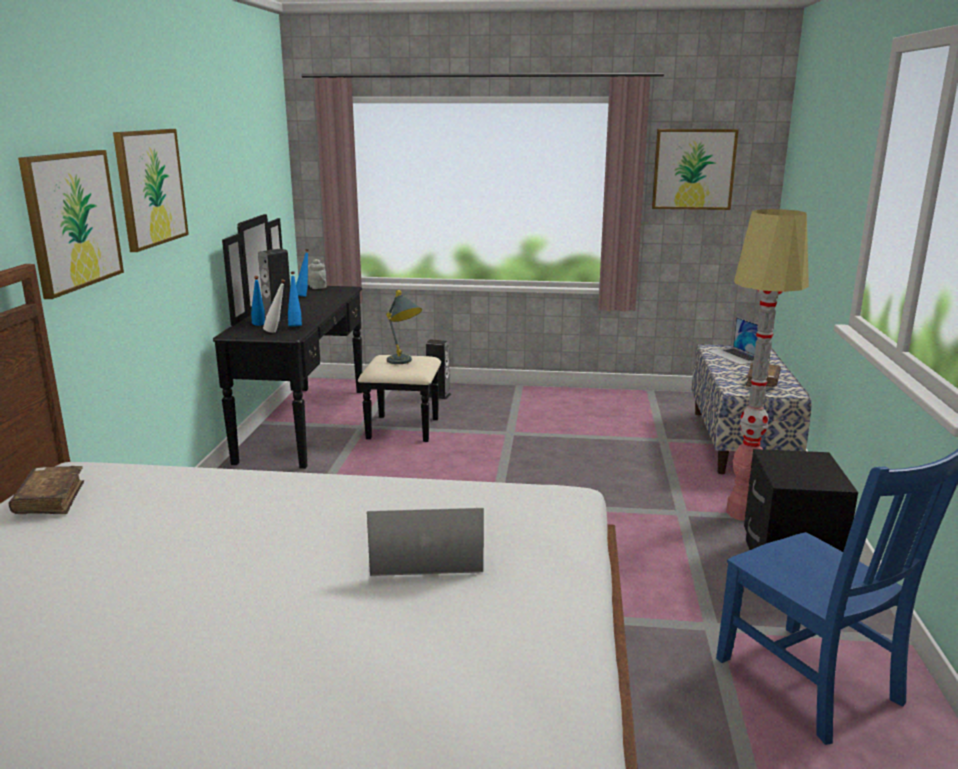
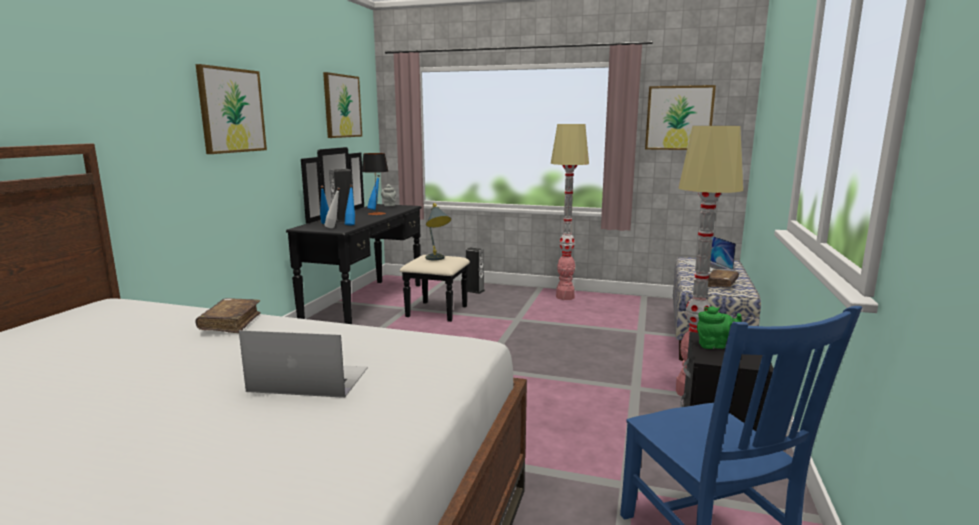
camera: 10 degrees right, 5 degrees down
brown book [9,466,84,514] -> brown book moved to [195,298,261,333]
picture [18,150,124,299] -> picture moved to [323,72,362,138]
none -> table lamp [361,153,388,215]
none -> floor lamp [551,124,589,300]
none -> green teapot [697,306,742,349]

